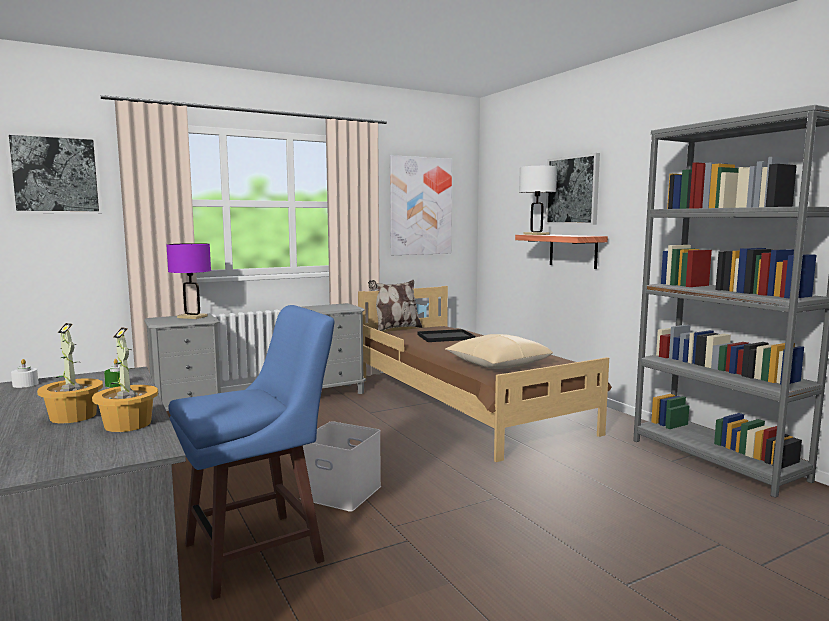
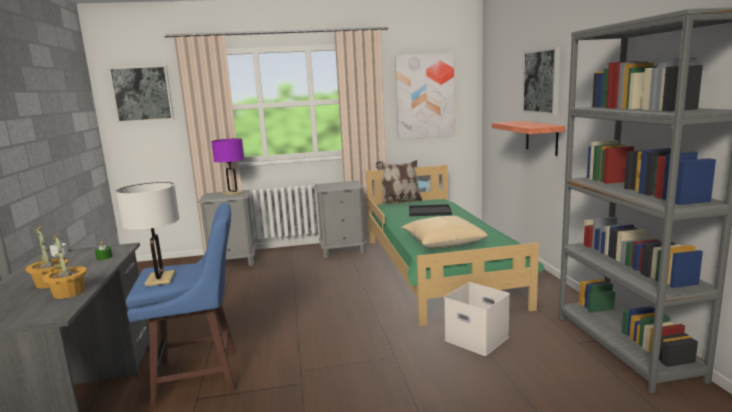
camera: 20 degrees right, 5 degrees up
white storage box [300,421,381,512] -> white storage box moved to [444,282,510,356]
brown bed [358,286,612,462] -> green bed [366,165,545,326]
white table lamp [519,166,557,235] -> white table lamp moved to [116,182,180,286]

